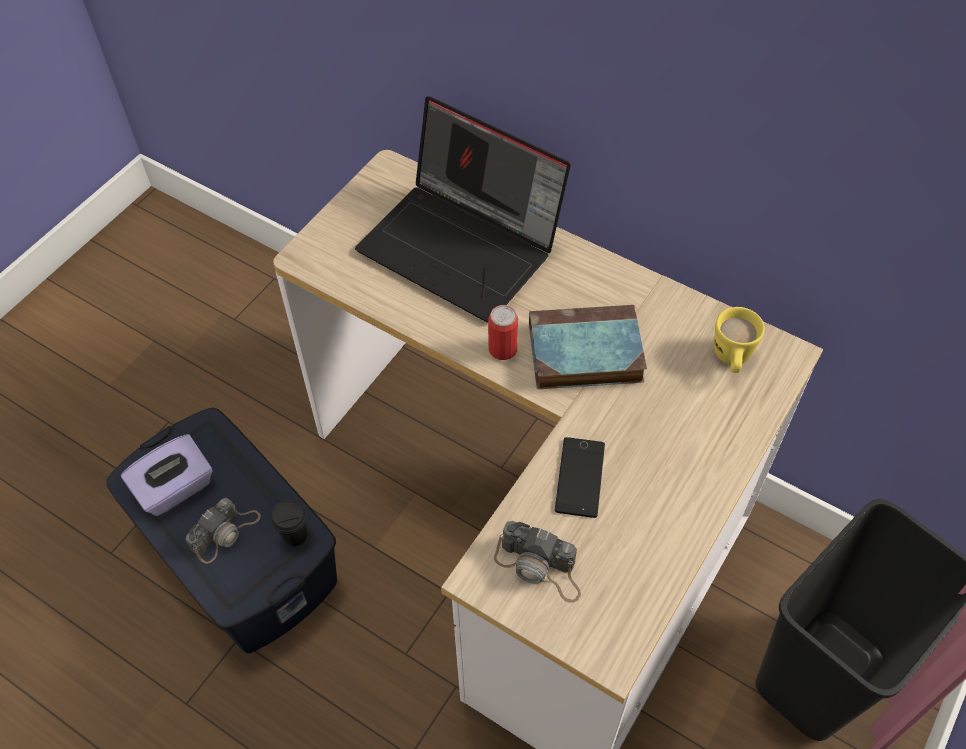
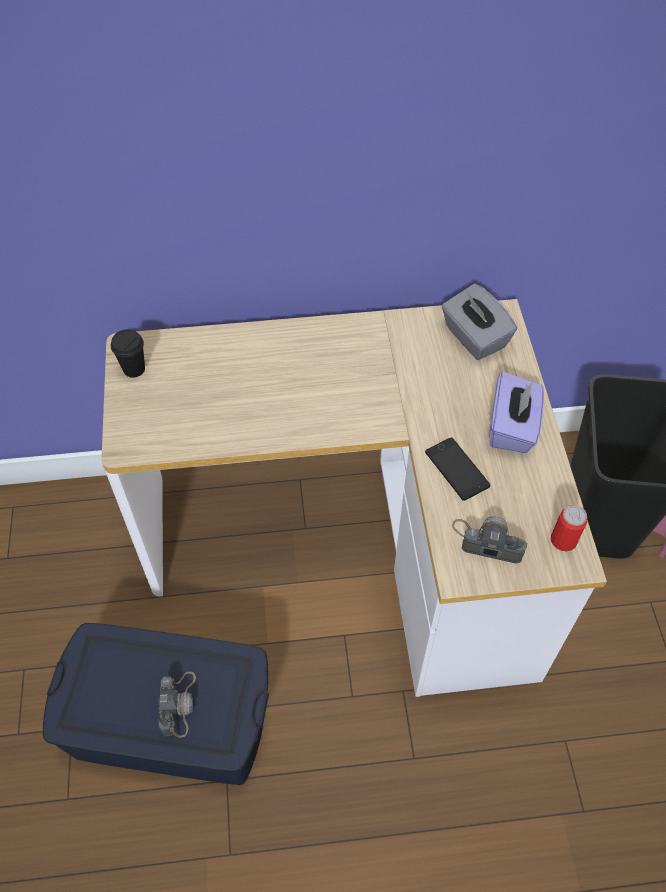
camera: 40 degrees left, 0 degrees up
purple tissue box [121,434,212,516] -> purple tissue box moved to [489,372,544,453]
black cup [271,500,307,546] -> black cup moved to [111,329,145,378]
laptop [355,96,571,323] -> none
can [488,305,518,360] -> can moved to [551,505,587,551]
camera [494,521,581,603] -> camera turned 150 degrees counterclockwise [452,516,528,564]
book [529,305,647,389] -> none
yellow mug [714,307,765,373] -> grey tissue box [442,284,517,360]

